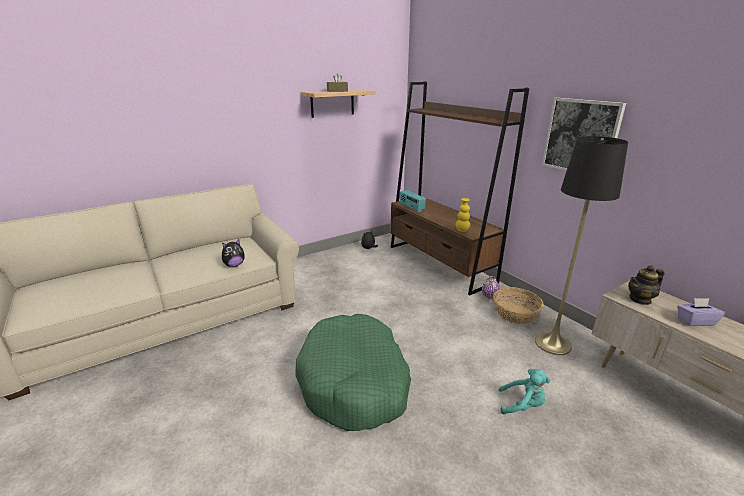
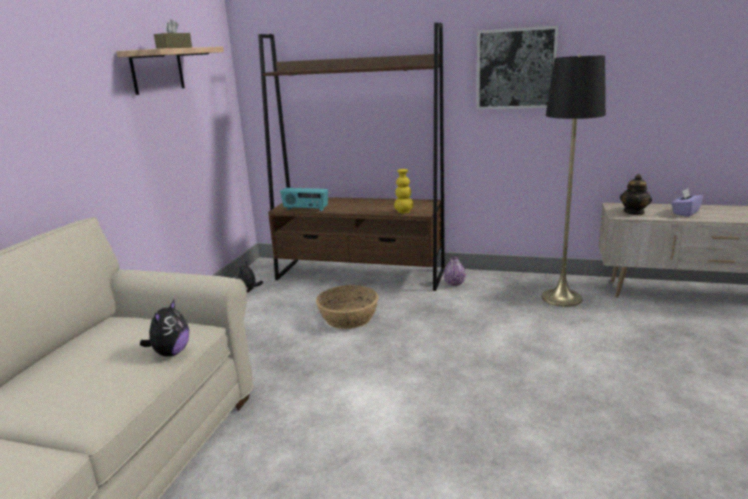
camera: 40 degrees left, 5 degrees down
green dog bed [295,314,411,431] -> none
basket [493,287,544,324] -> basket moved to [316,285,379,329]
turquoise plush toy [499,369,550,414] -> none

